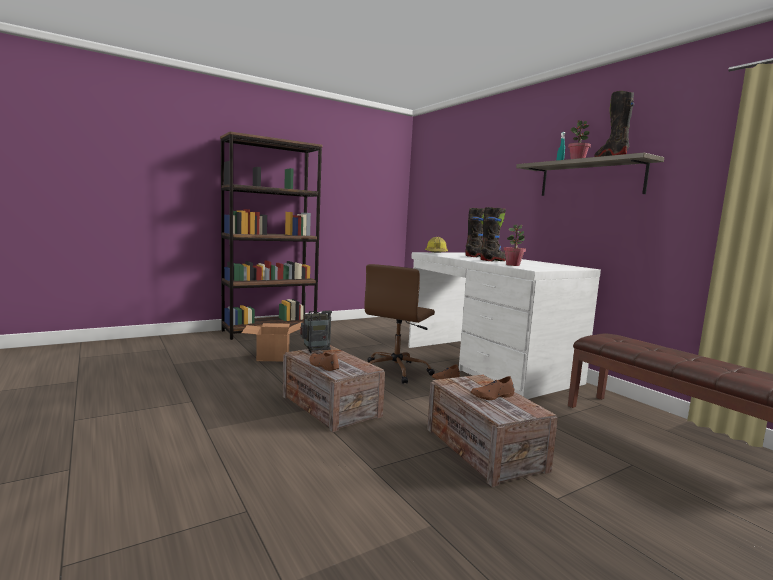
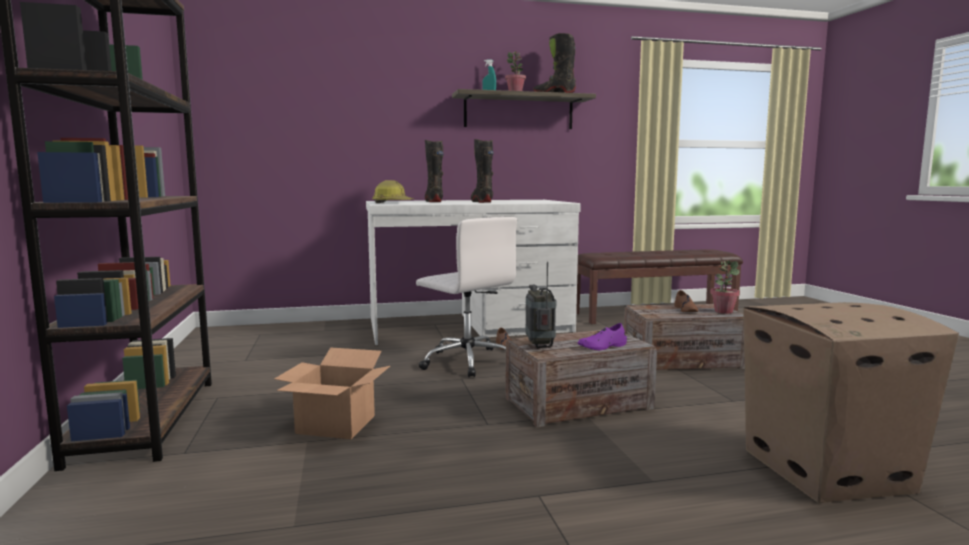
camera: 70 degrees left, 0 degrees up
brown shoe [309,352,339,371] -> purple shoe [578,323,627,350]
brown office chair [364,264,435,384] -> white office chair [416,217,517,377]
potted plant [503,225,526,266] -> potted plant moved to [710,260,740,314]
none -> cardboard box [743,302,959,503]

